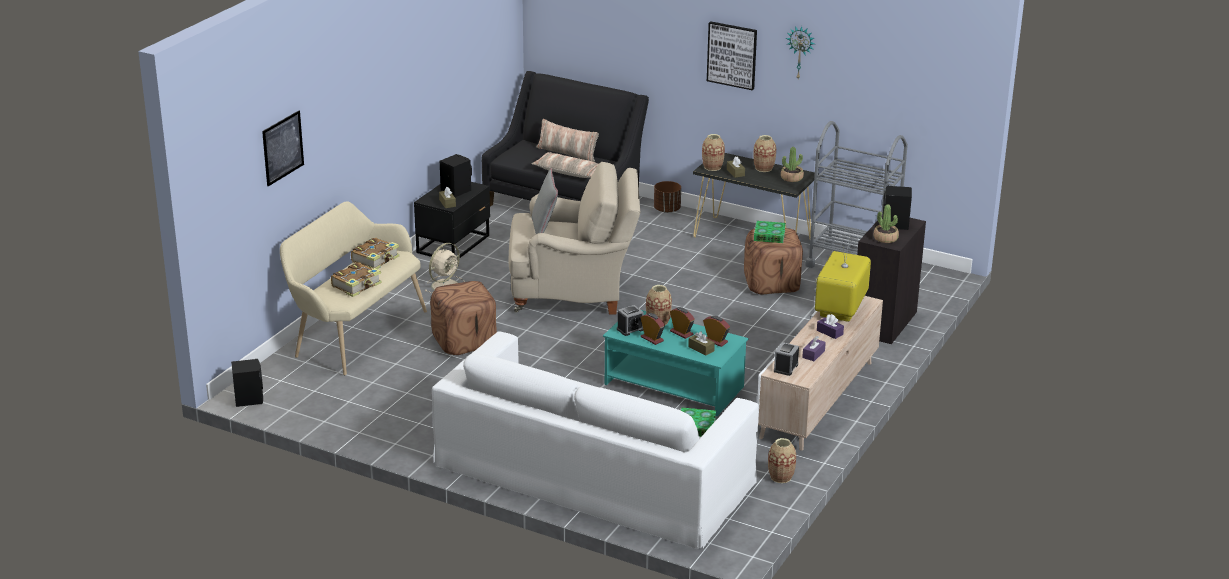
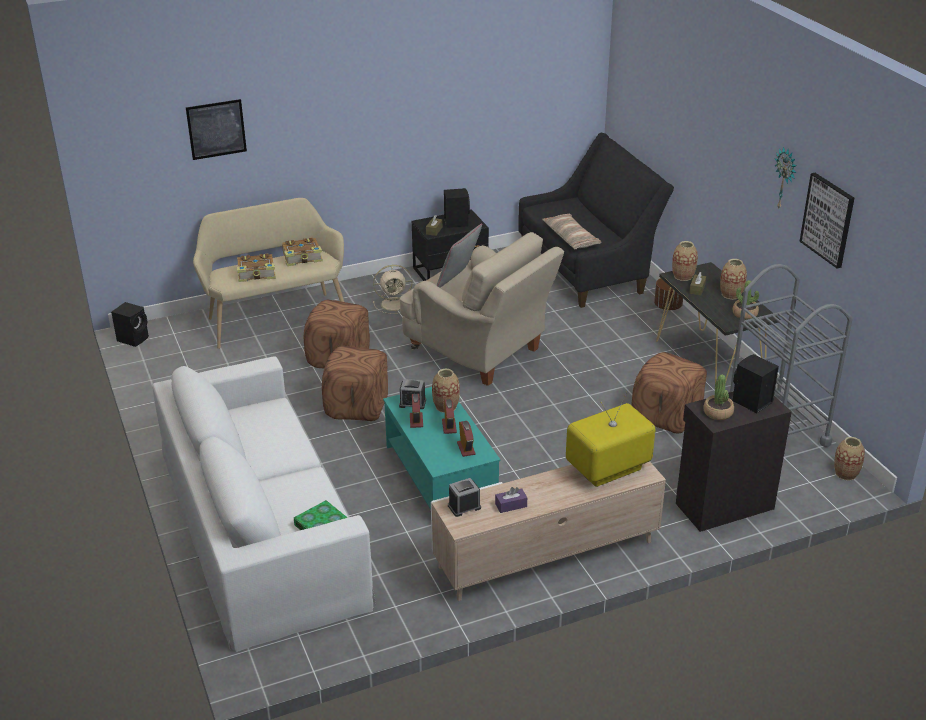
camera: 40 degrees right, 5 degrees up
pillow [536,119,599,162] -> none
brown tissue box [688,331,715,356] -> none
picture [707,21,757,90] -> picture moved to [800,173,854,269]
book [754,221,786,243] -> none
vase [768,438,796,483] -> vase moved to [834,437,865,480]
purple tissue box [817,314,844,339] -> none
none -> brown ottoman [322,346,388,421]

